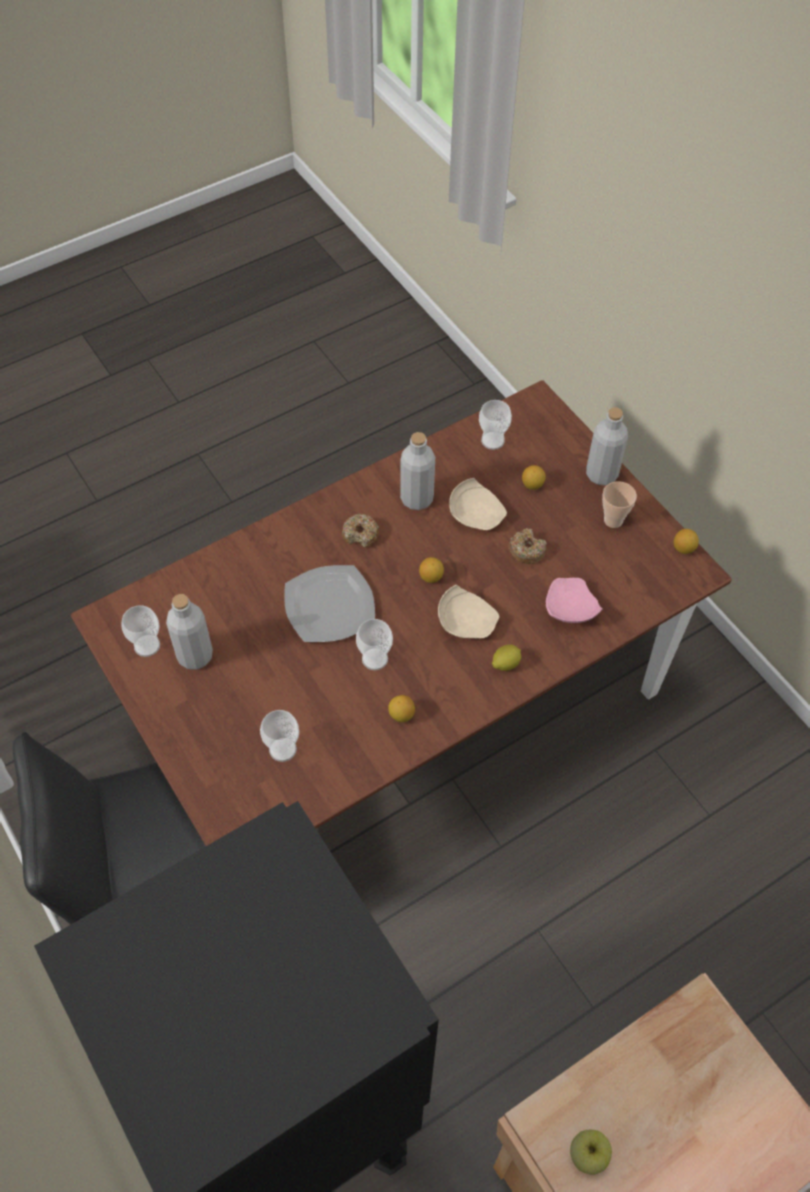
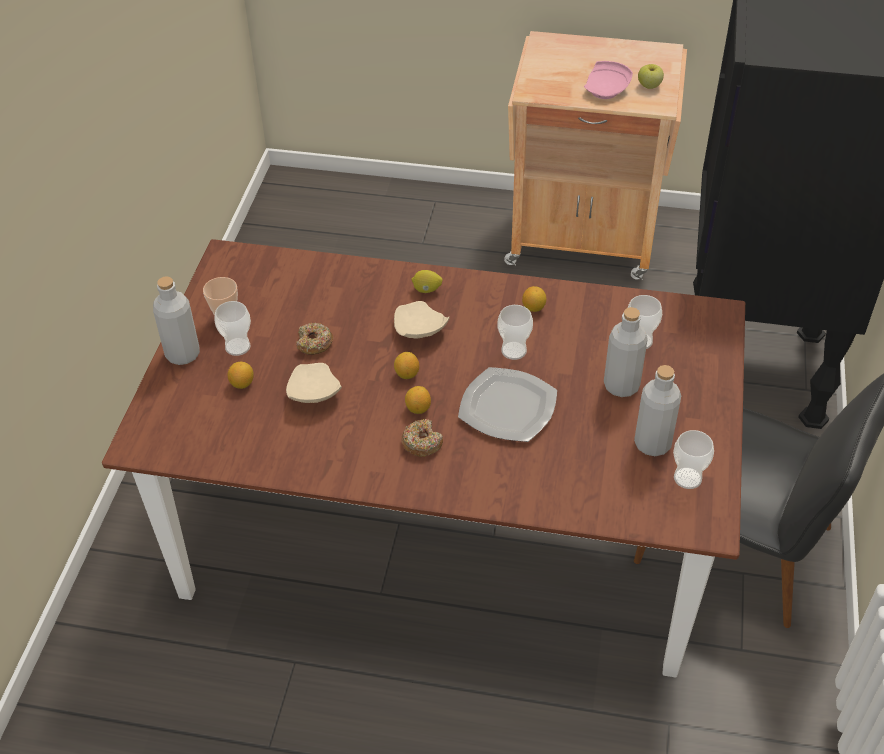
camera: 135 degrees left, 10 degrees down
grey bottle [400,432,435,510] -> grey bottle moved to [604,307,648,397]
cup [479,400,512,450] -> cup moved to [214,301,251,356]
pink plate [546,578,603,623] -> pink plate moved to [584,61,633,99]
lemon [674,529,699,554] -> lemon moved to [405,386,431,414]

